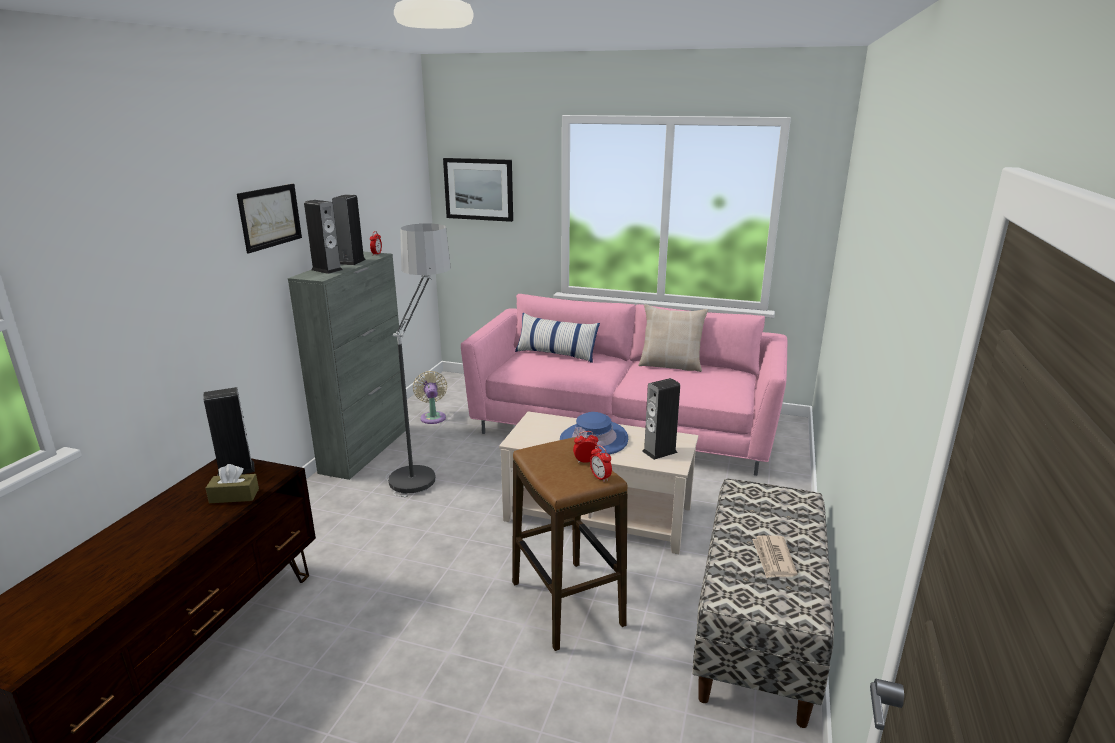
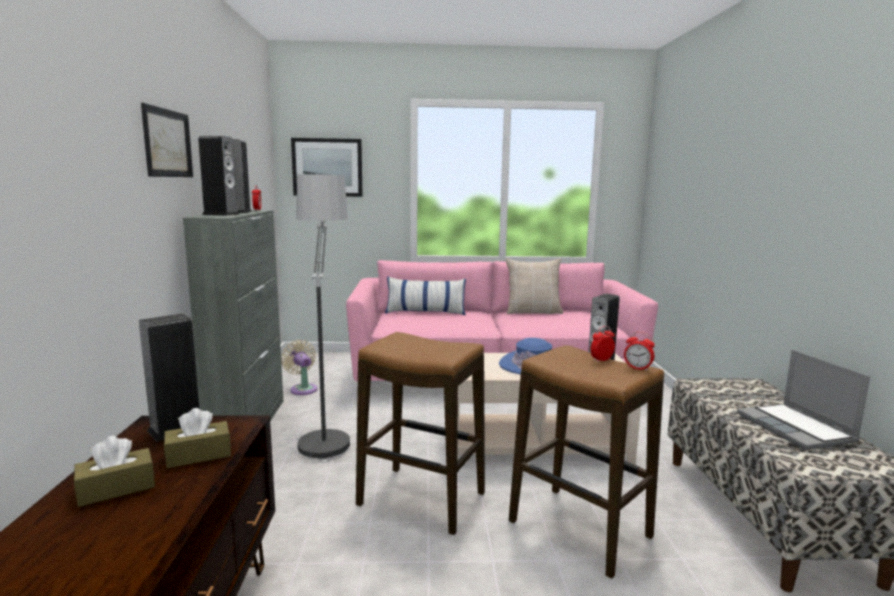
camera: 20 degrees left, 10 degrees down
newspaper [752,535,798,578] -> laptop [737,350,870,450]
none -> brown tissue box [74,436,155,507]
none -> stool [356,332,485,535]

